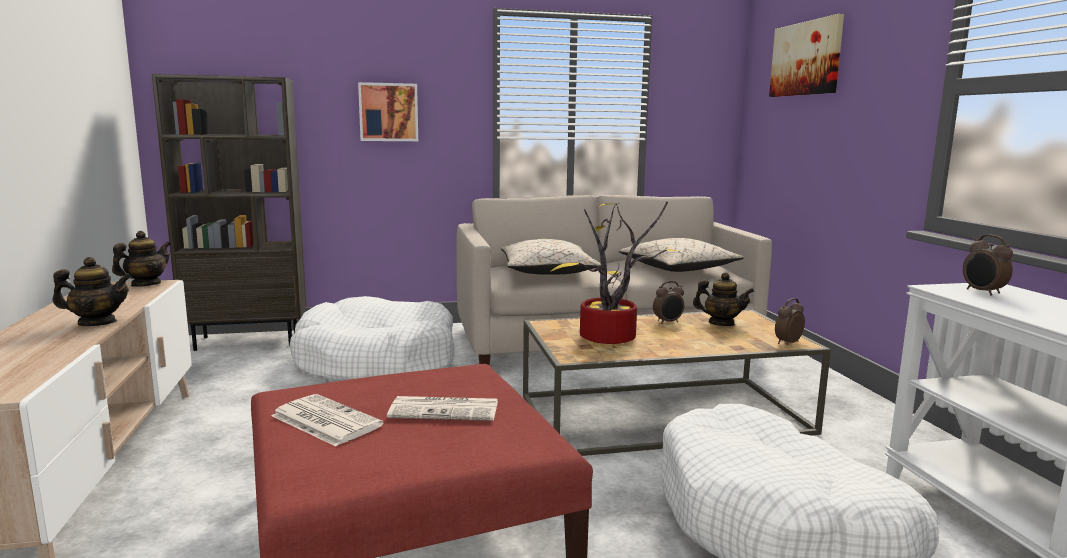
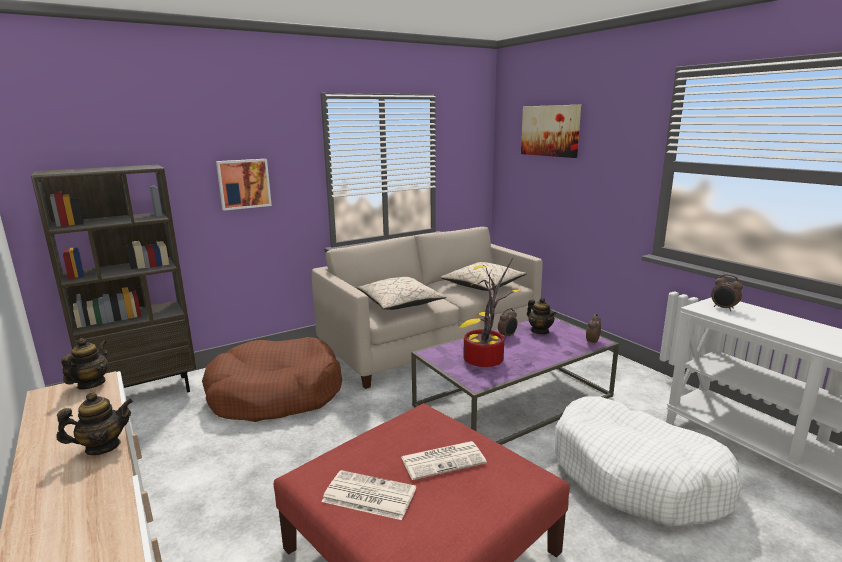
camera: 20 degrees left, 5 degrees up
white dog bed [290,296,455,381] -> brown dog bed [202,337,342,422]
brown coffee table [523,310,831,456] -> purple coffee table [411,317,619,445]
teapot [693,272,754,326] -> teapot turned 60 degrees clockwise [527,297,556,334]

